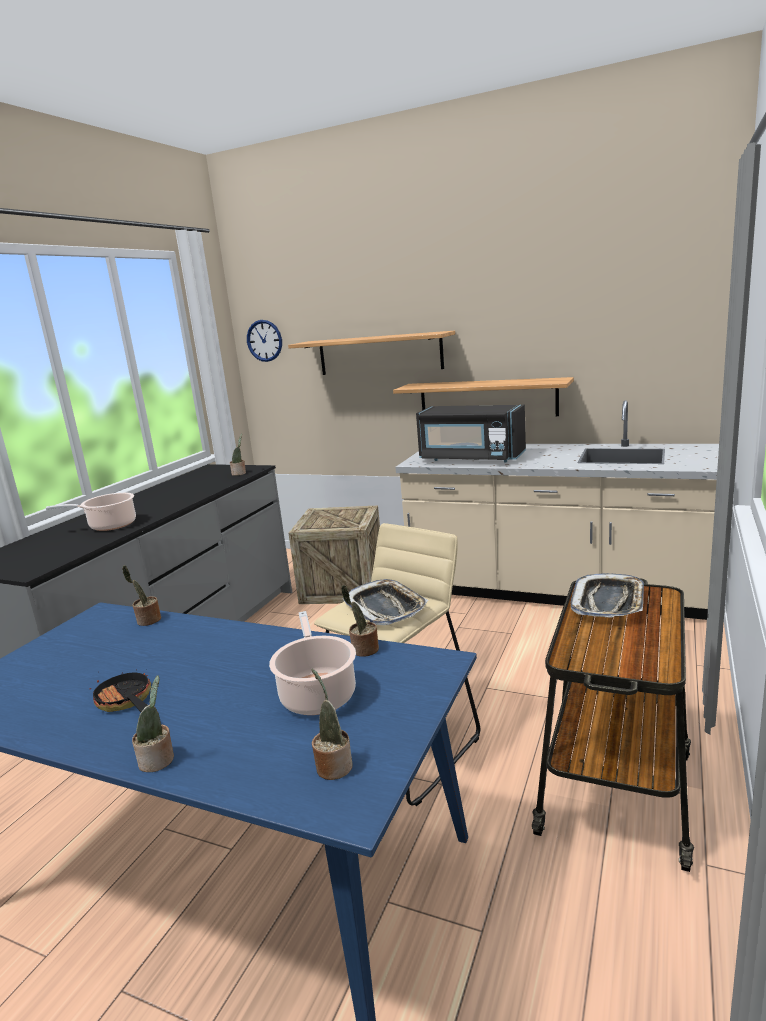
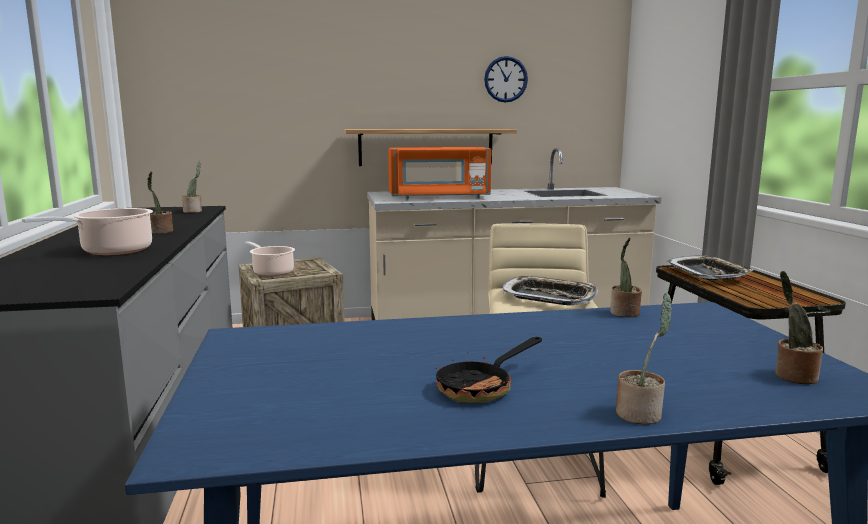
camera: 35 degrees left, 5 degrees down
frying pan [89,673,151,712] -> frying pan turned 60 degrees counterclockwise [436,337,542,402]
potted plant [122,565,161,626] -> potted plant moved to [148,171,173,234]
wall clock [247,320,282,362] -> wall clock moved to [484,56,528,103]
cooking pot [269,611,356,715] -> cooking pot moved to [245,241,295,277]
shelf [288,331,455,375] -> none
black microwave [416,405,526,462] -> orange microwave [388,147,492,200]

